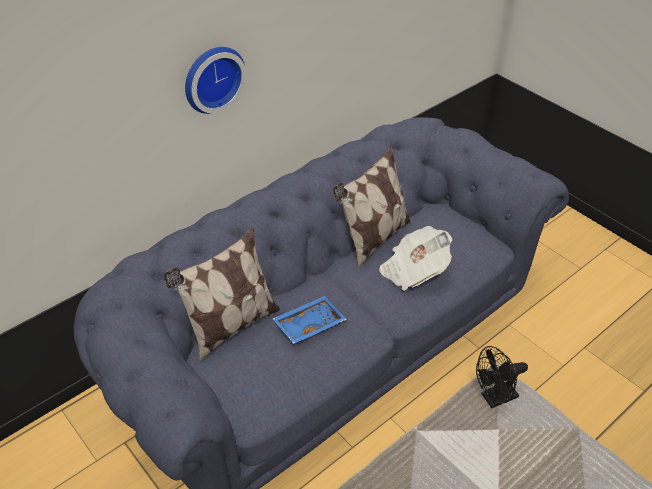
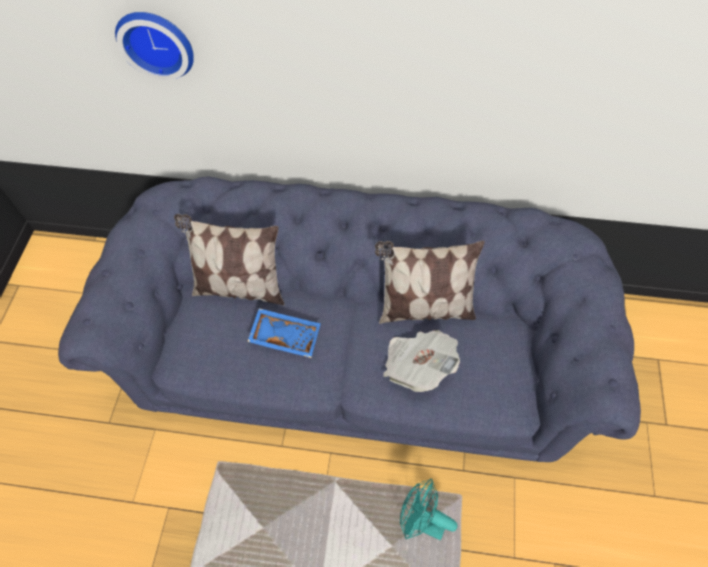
camera: 50 degrees right, 15 degrees up
wall clock [185,47,246,114] -> wall clock moved to [115,12,194,80]
black fan [476,346,528,408] -> turquoise fan [400,479,457,540]

